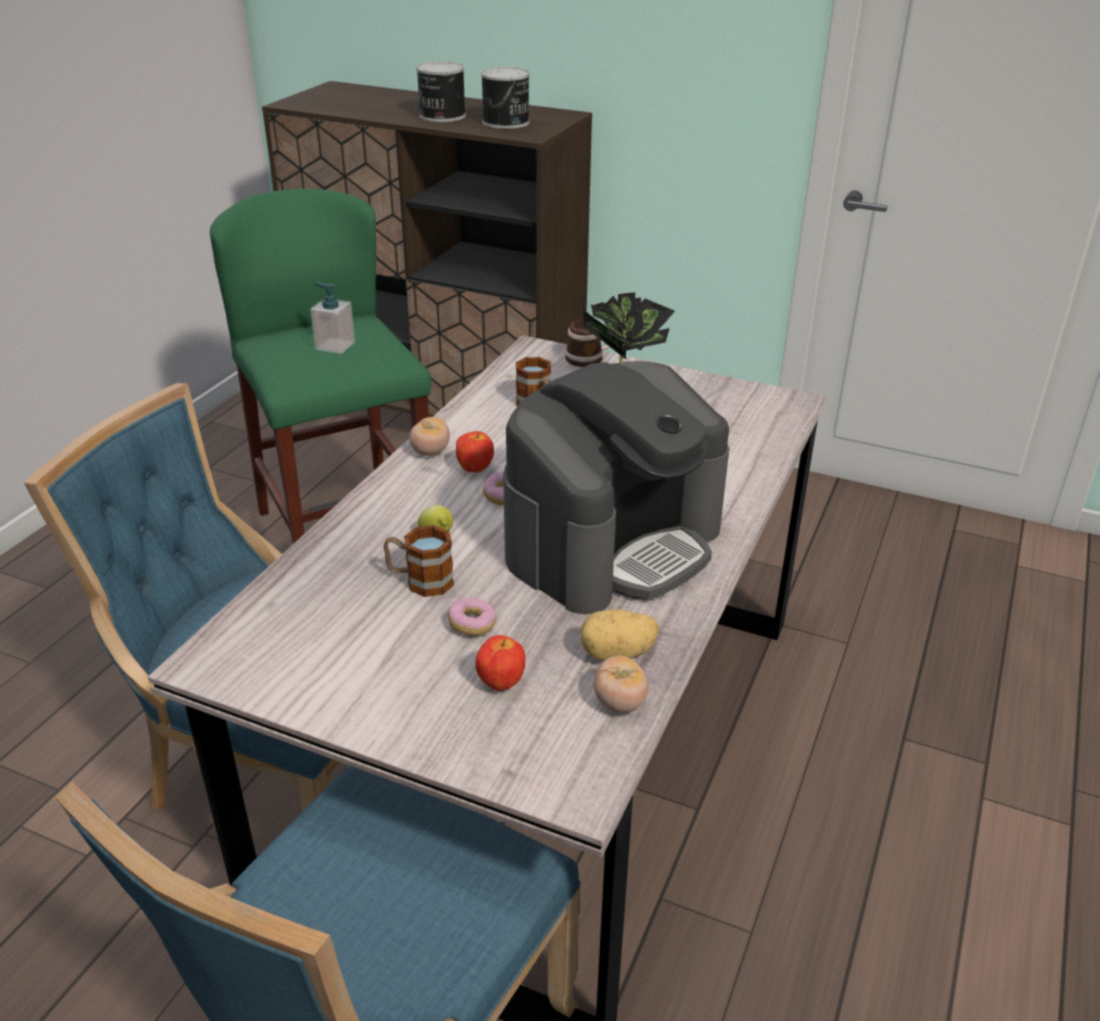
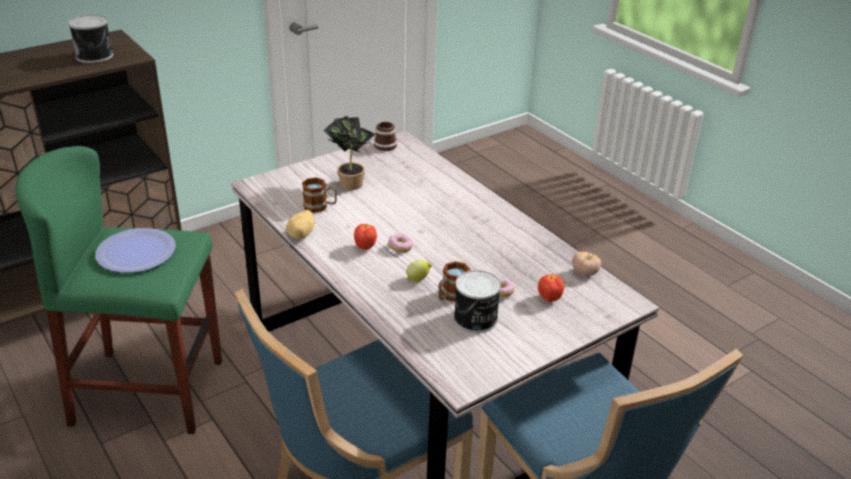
camera: 60 degrees left, 0 degrees up
soap dispenser [310,282,355,354] -> plate [95,228,176,273]
tomato [409,417,450,456] -> none
can [416,61,466,122] -> can moved to [454,270,501,333]
coffee machine [503,361,730,614] -> none
mug [565,320,610,367] -> mug moved to [374,122,397,151]
potato [581,609,659,661] -> potato moved to [286,210,315,239]

